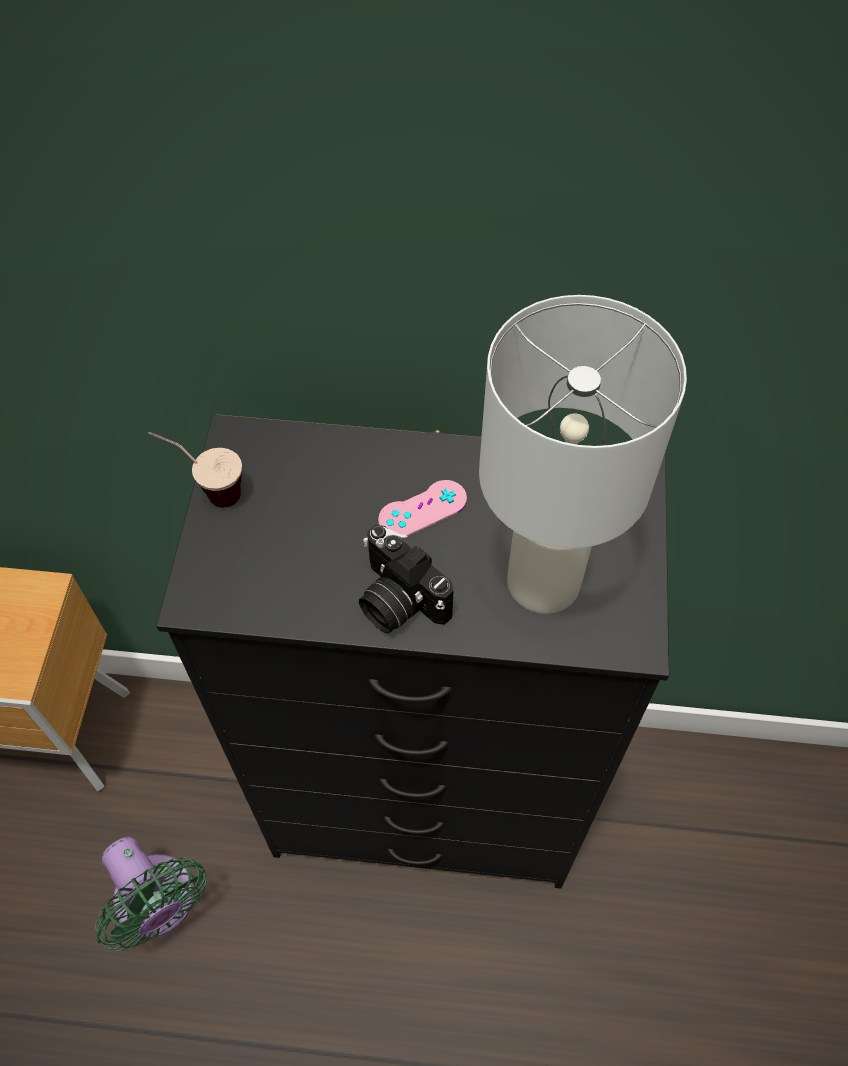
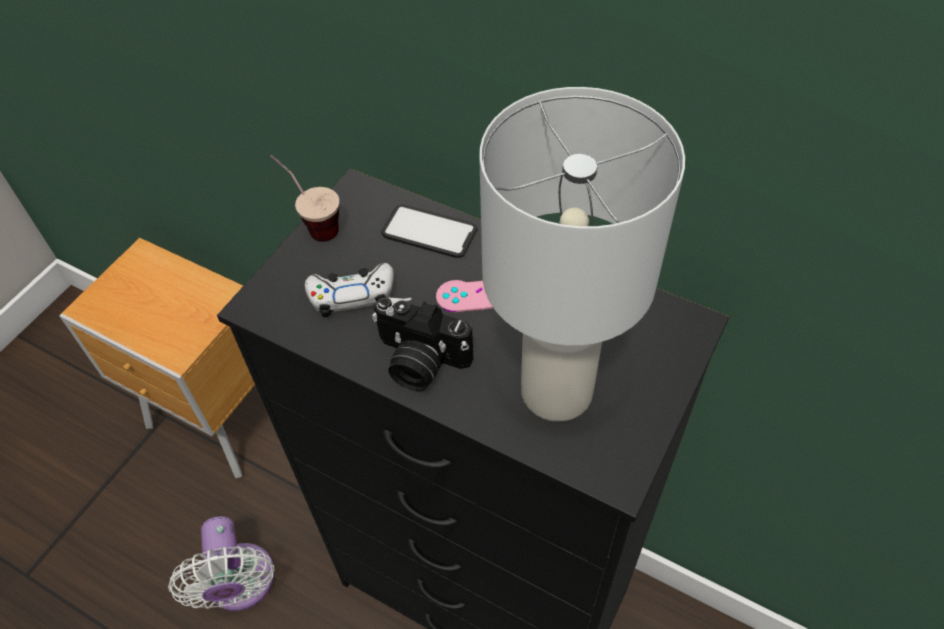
camera: 25 degrees right, 5 degrees down
green fan [95,837,206,951] -> white fan [168,516,275,611]
camera [359,525,453,633] -> camera turned 45 degrees counterclockwise [372,297,474,391]
none -> white game controller [305,263,394,318]
none -> phone [381,204,478,258]

